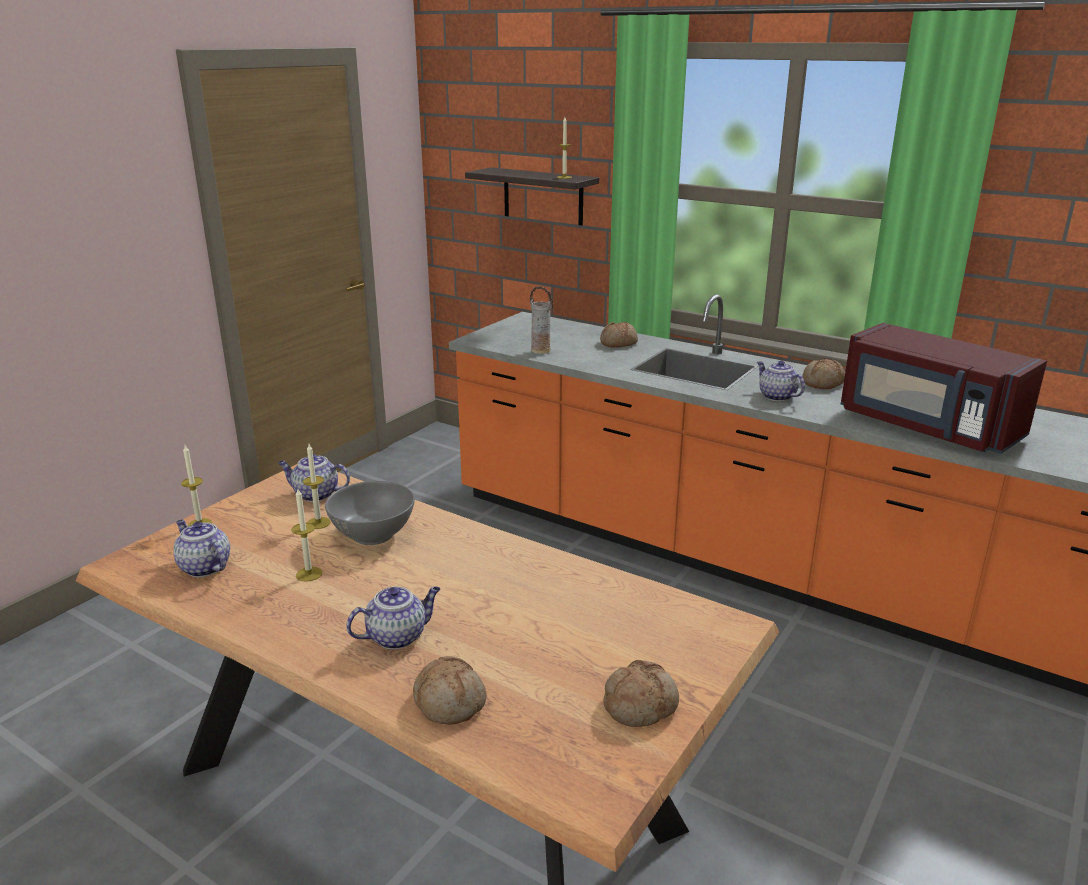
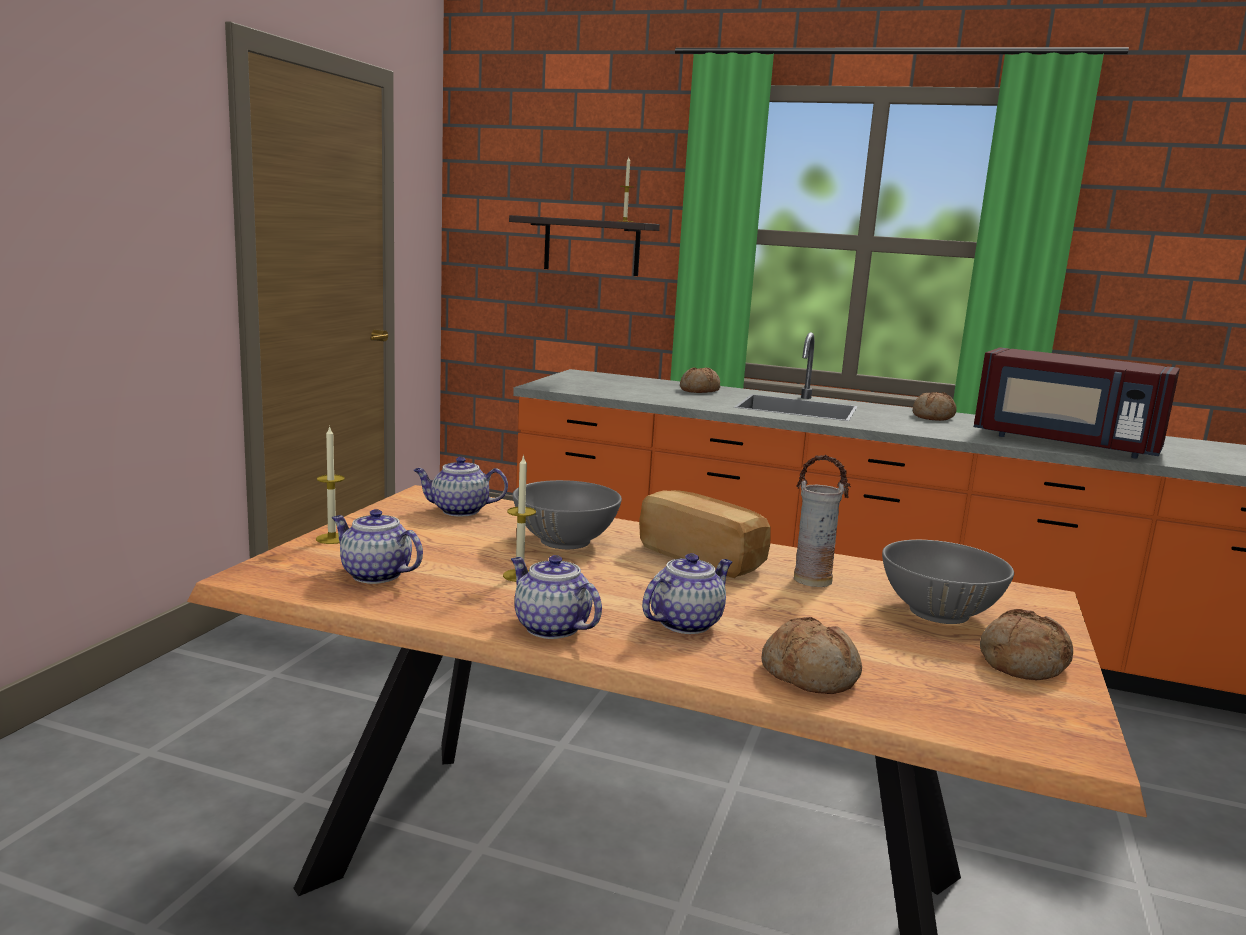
camera: 15 degrees left, 10 degrees down
candle [303,444,331,529] -> none
vase [529,286,554,354] -> vase moved to [794,455,851,587]
teapot [757,361,805,401] -> teapot moved to [511,555,602,639]
none -> bread [639,490,771,578]
none -> grey bowl [882,540,1014,624]

